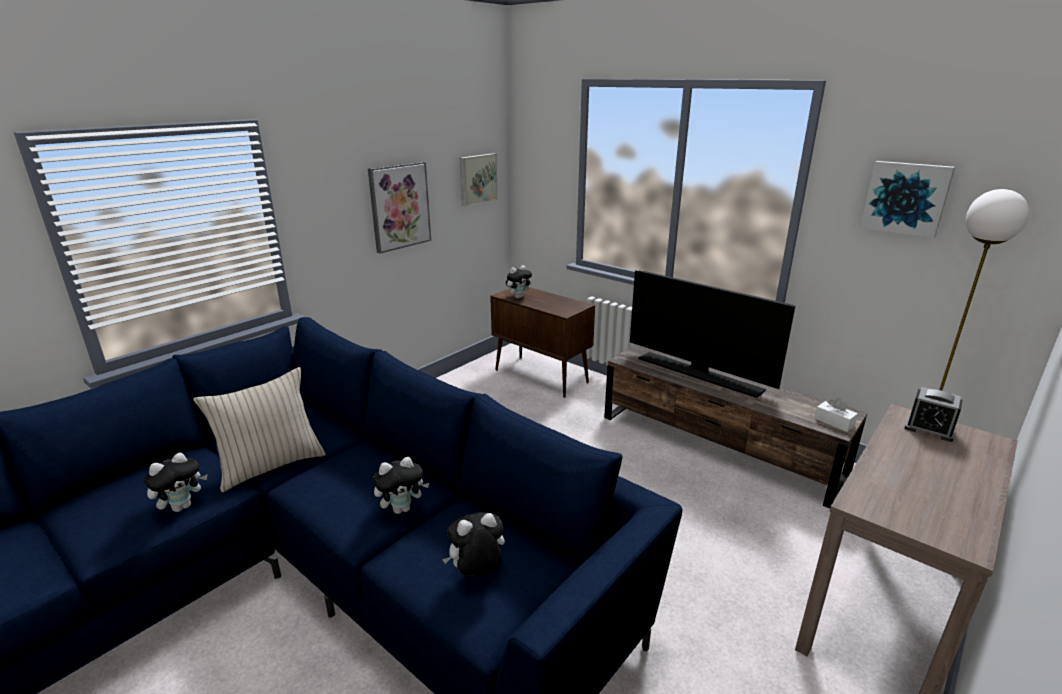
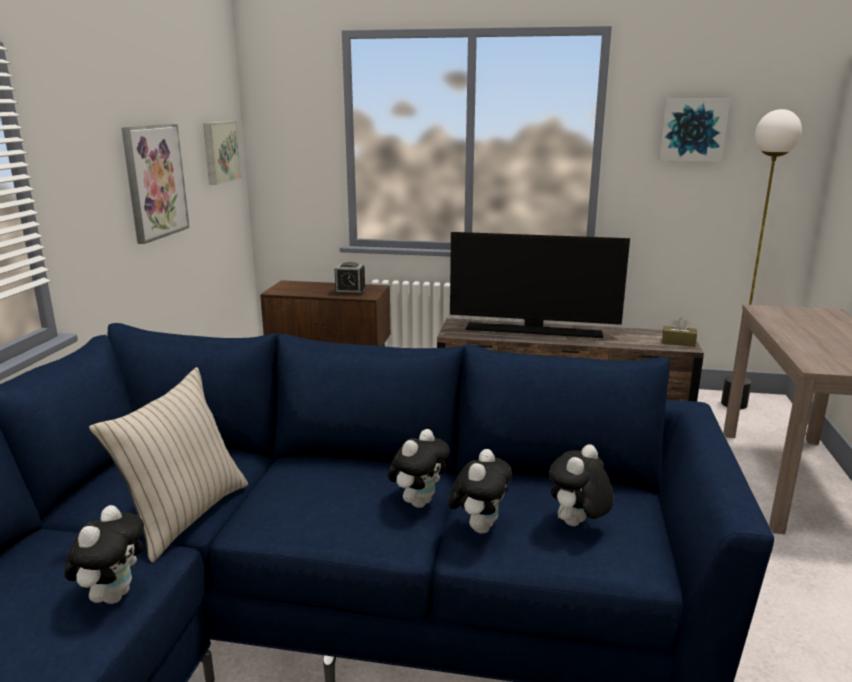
camera: 30 degrees left, 5 degrees down
plush toy [506,265,532,299] -> plush toy moved to [448,449,512,534]
white tissue box [815,398,858,432] -> brown tissue box [662,317,697,347]
alarm clock [905,387,962,442] -> alarm clock moved to [334,262,367,295]

